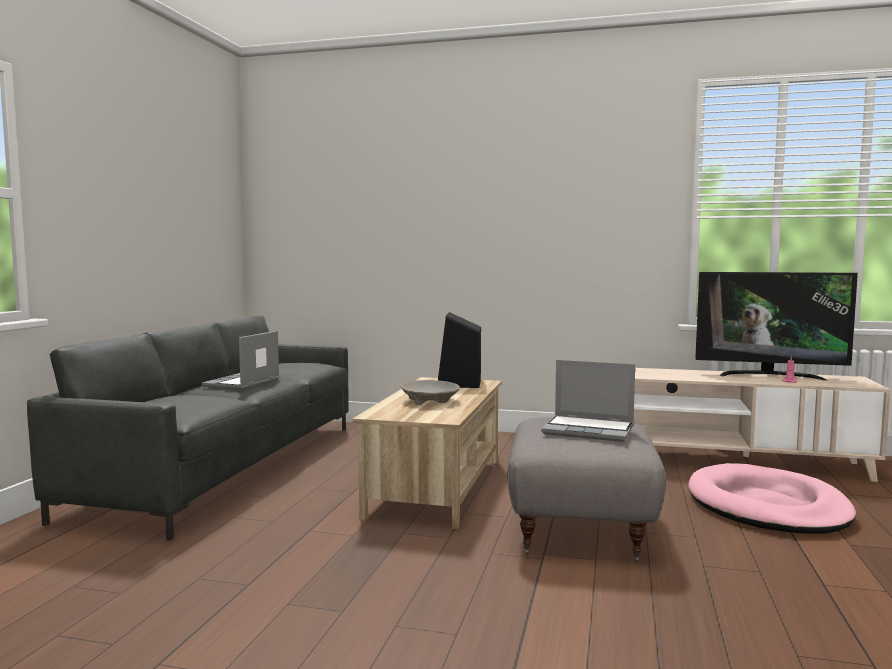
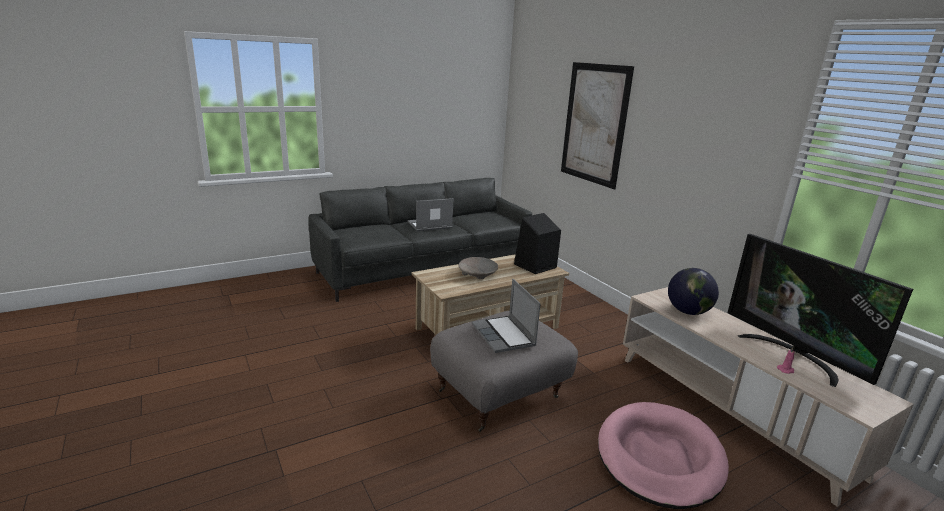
camera: 45 degrees right, 15 degrees up
none -> picture [561,62,634,189]
none -> globe [668,268,719,315]

